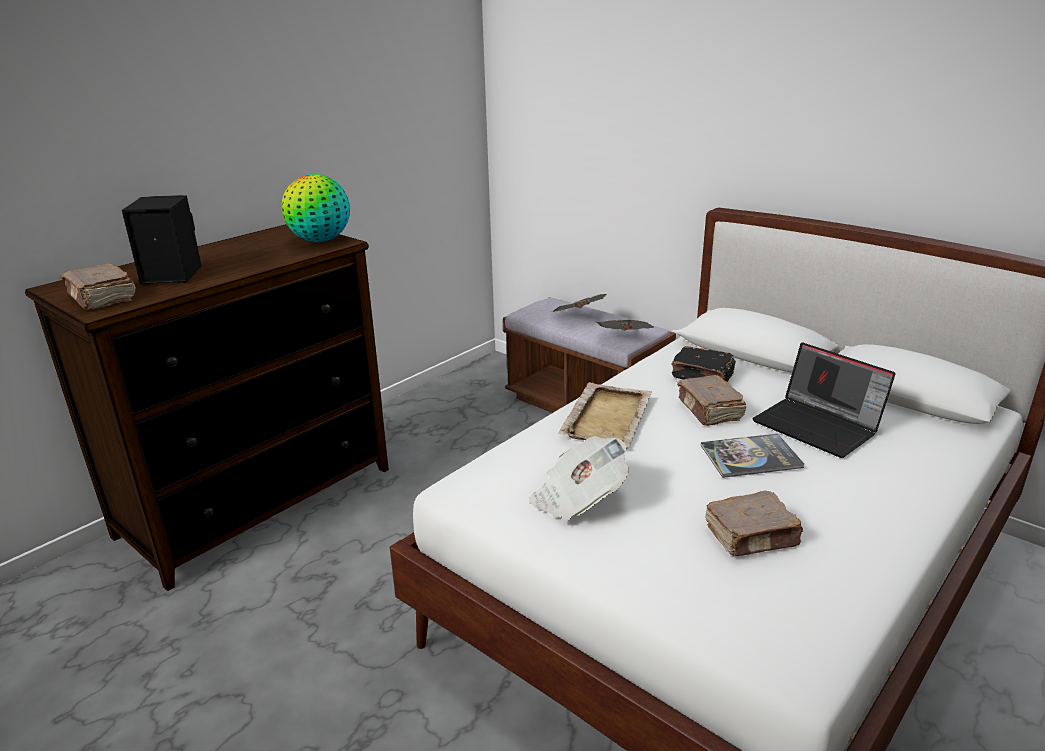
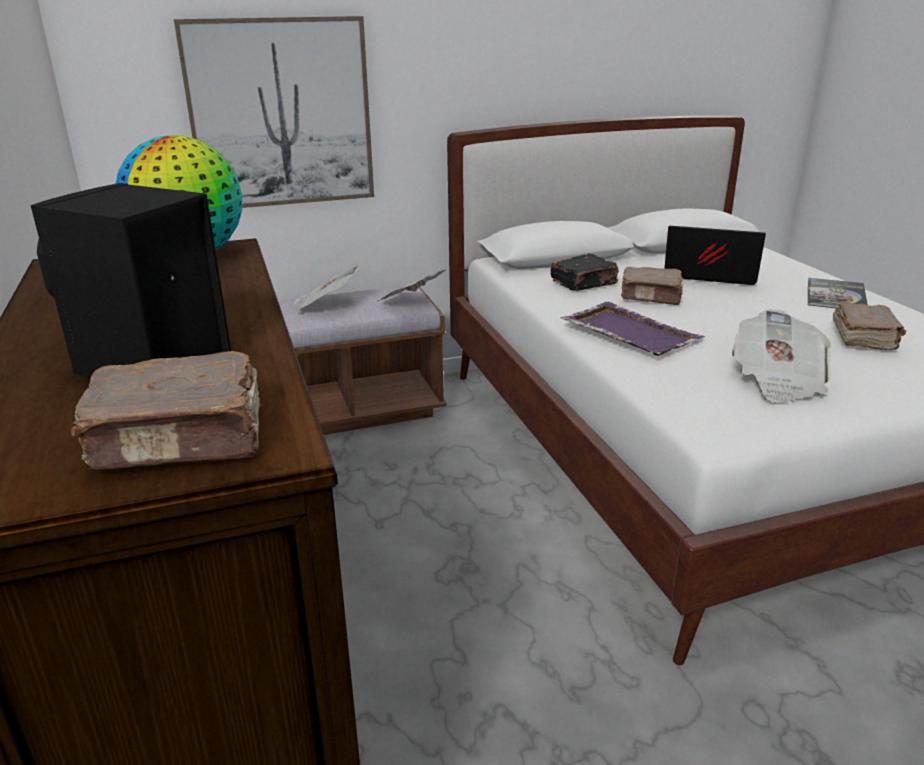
camera: 60 degrees left, 0 degrees up
beige tray [558,382,652,448] -> purple tray [561,302,705,356]
book [701,433,804,478] -> book moved to [808,278,868,308]
laptop [752,342,896,458] -> laptop turned 150 degrees counterclockwise [664,226,766,285]
none -> picture [174,16,374,208]

